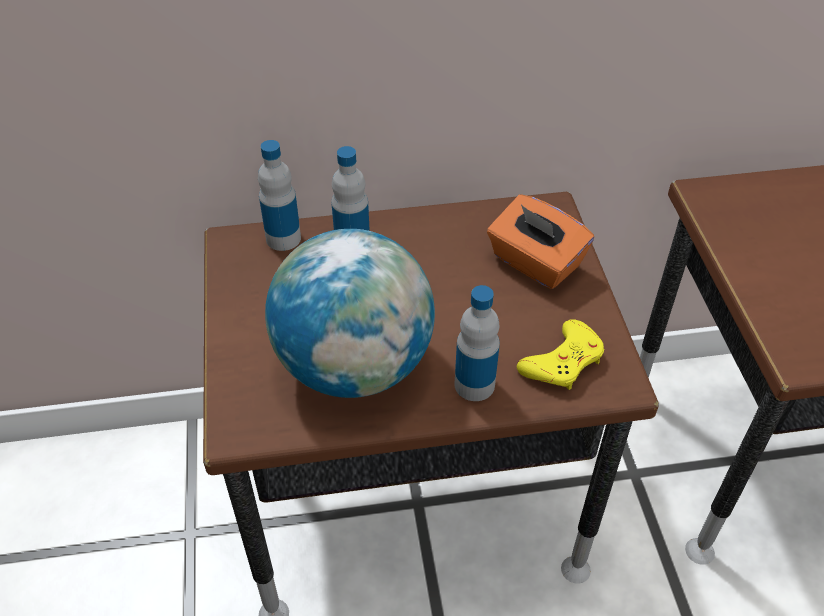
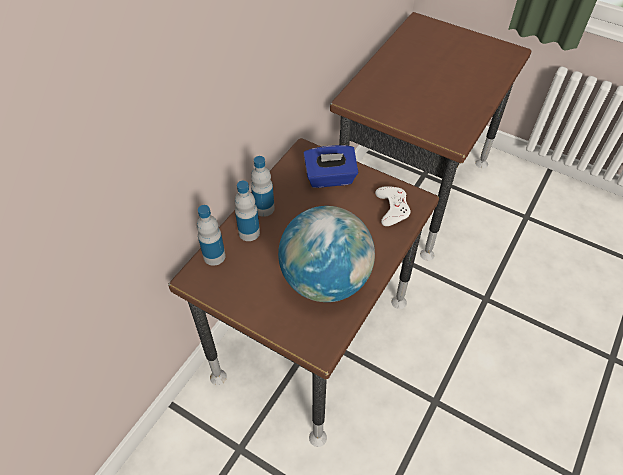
camera: 50 degrees left, 5 degrees up
bottle [455,285,500,401] -> bottle moved to [251,156,275,217]
orange tissue box [487,195,594,289] -> blue tissue box [303,145,358,188]
yellow game controller [517,319,604,390] -> white game controller [375,186,411,226]

